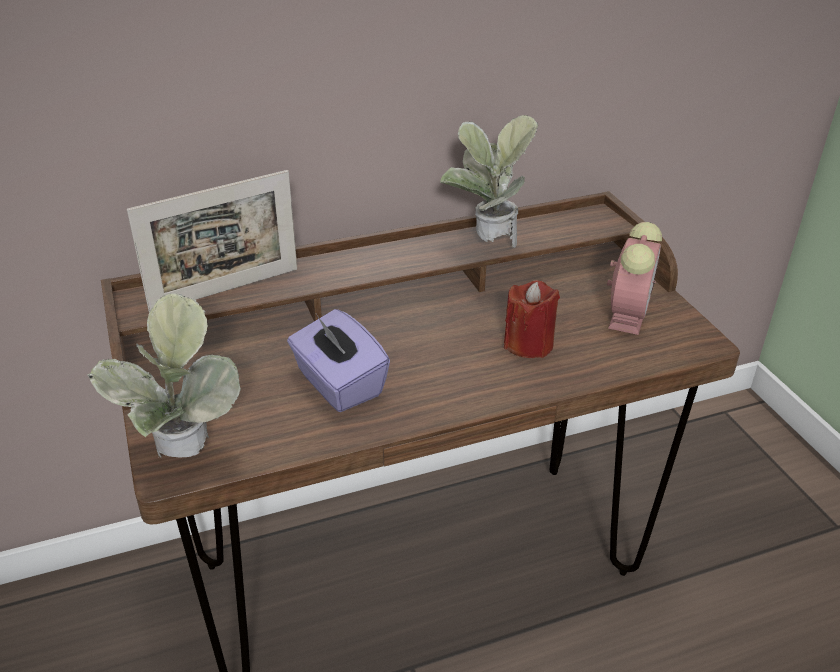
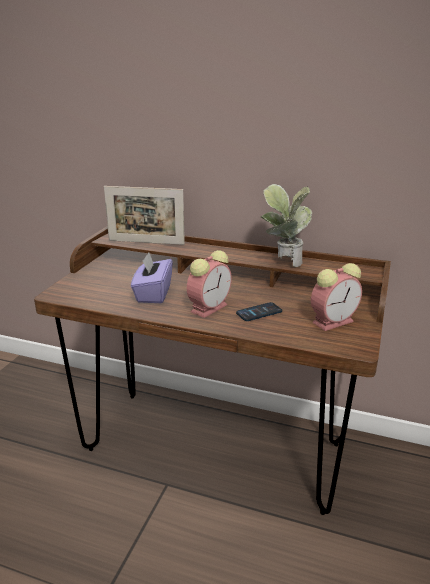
camera: 40 degrees right, 10 degrees down
potted plant [87,293,241,458] -> none
red candle [504,280,560,358] -> phone [236,302,282,321]
none -> alarm clock [187,250,232,318]

